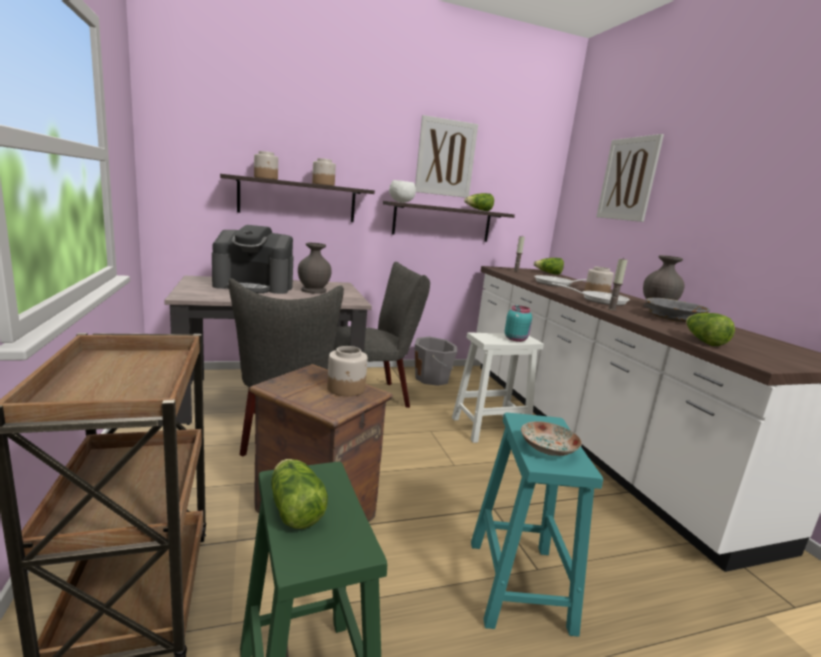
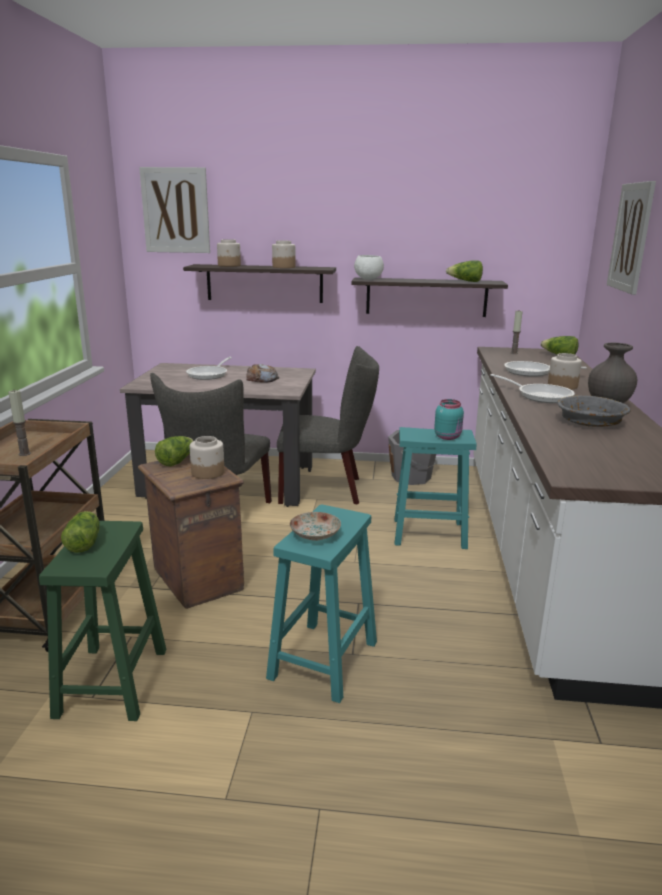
camera: 25 degrees right, 5 degrees up
coffee machine [212,225,293,294] -> frying pan [186,357,232,380]
grey vase [298,243,332,294] -> bread [246,364,279,383]
picture [415,115,478,198] -> picture moved to [139,167,210,253]
white stool [452,332,544,443] -> turquoise stool [394,427,477,549]
candle [607,258,628,311] -> candle moved to [8,389,31,456]
lettuce [686,313,735,346] -> lettuce moved to [155,436,193,466]

